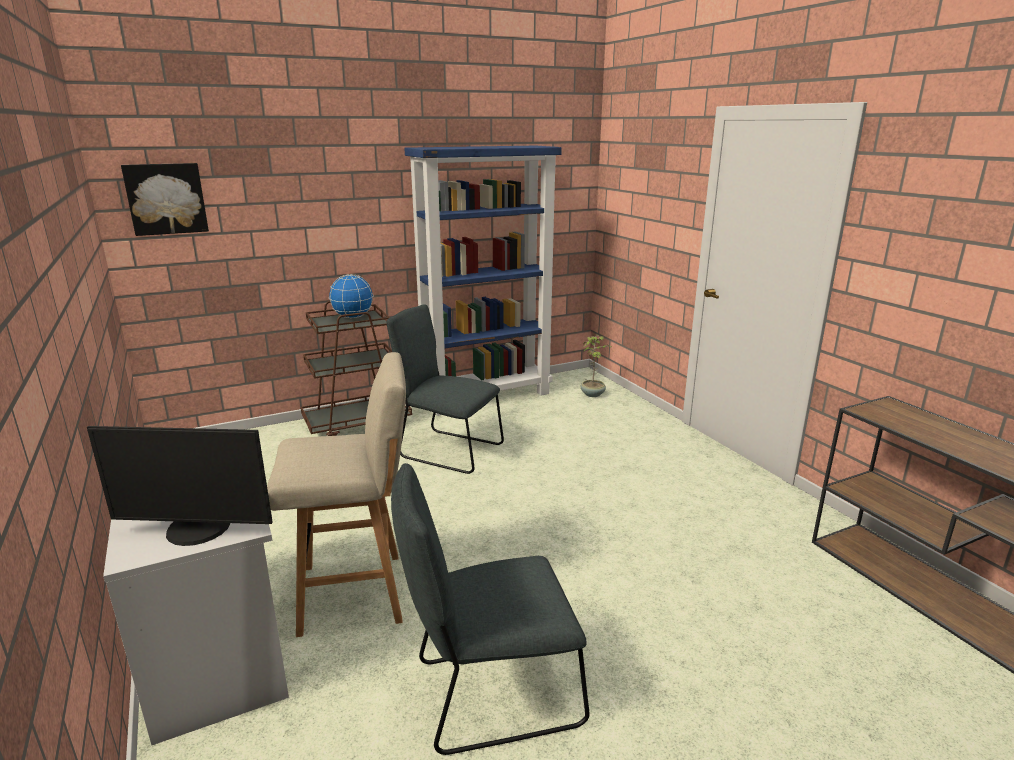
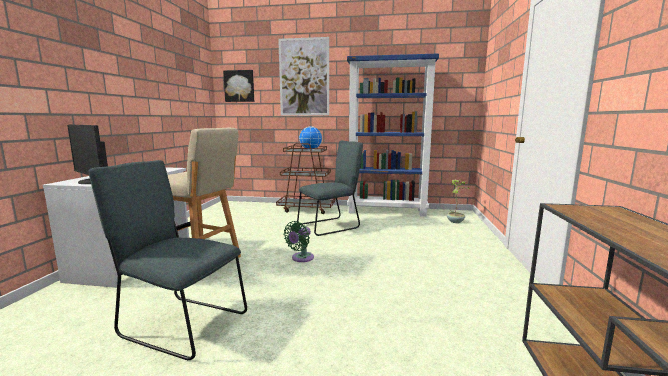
camera: 35 degrees right, 10 degrees down
grey chair [387,304,504,474] -> grey chair turned 90 degrees clockwise [297,140,363,236]
none -> picture [278,37,329,115]
none -> green fan [284,221,314,262]

